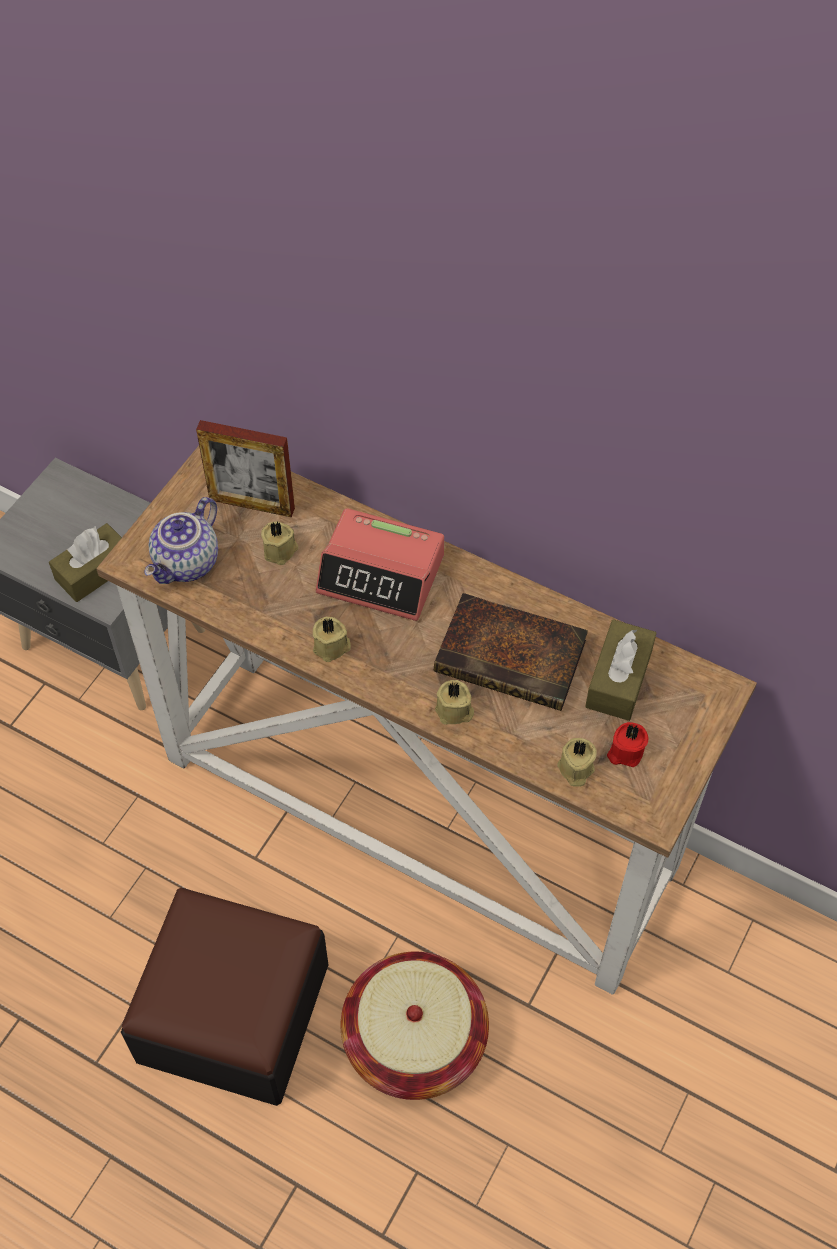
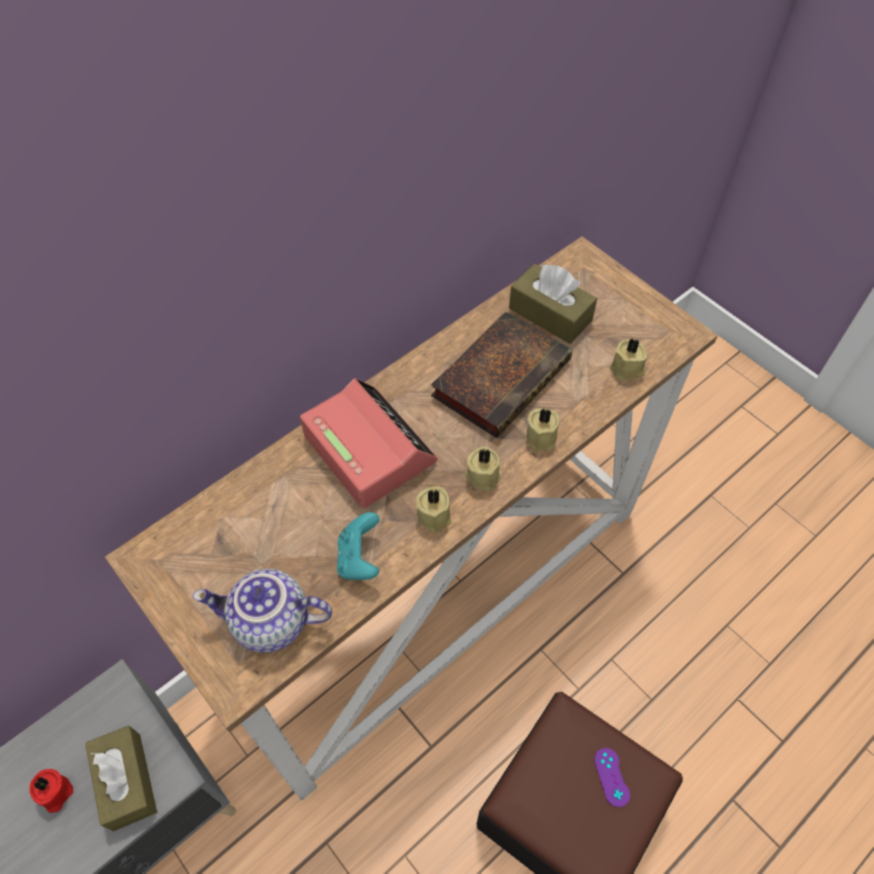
camera: 70 degrees left, 0 degrees up
teapot [144,497,218,584] -> teapot turned 135 degrees clockwise [193,569,332,653]
picture frame [196,420,295,517] -> none
beige candle [261,522,298,565] -> beige candle moved to [465,446,501,491]
alarm clock [316,508,444,621] -> alarm clock turned 75 degrees counterclockwise [300,378,437,508]
basket [341,952,489,1100] -> none
red candle [607,722,648,767] -> red candle moved to [29,769,73,813]
none -> turquoise game controller [337,512,380,580]
none -> purple game controller [594,748,630,807]

